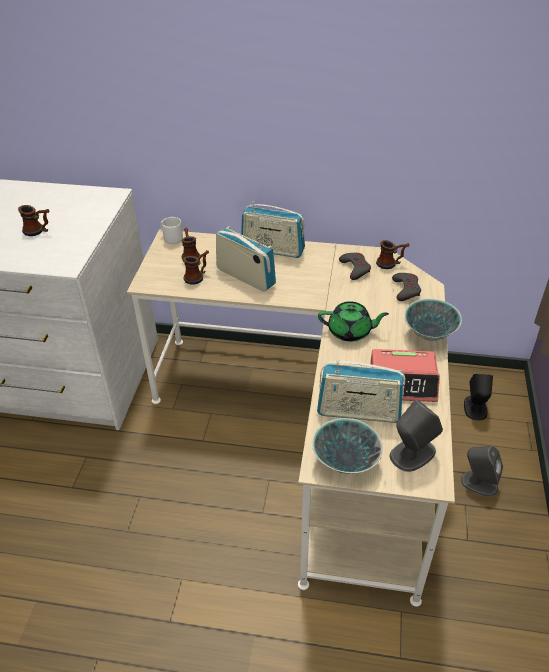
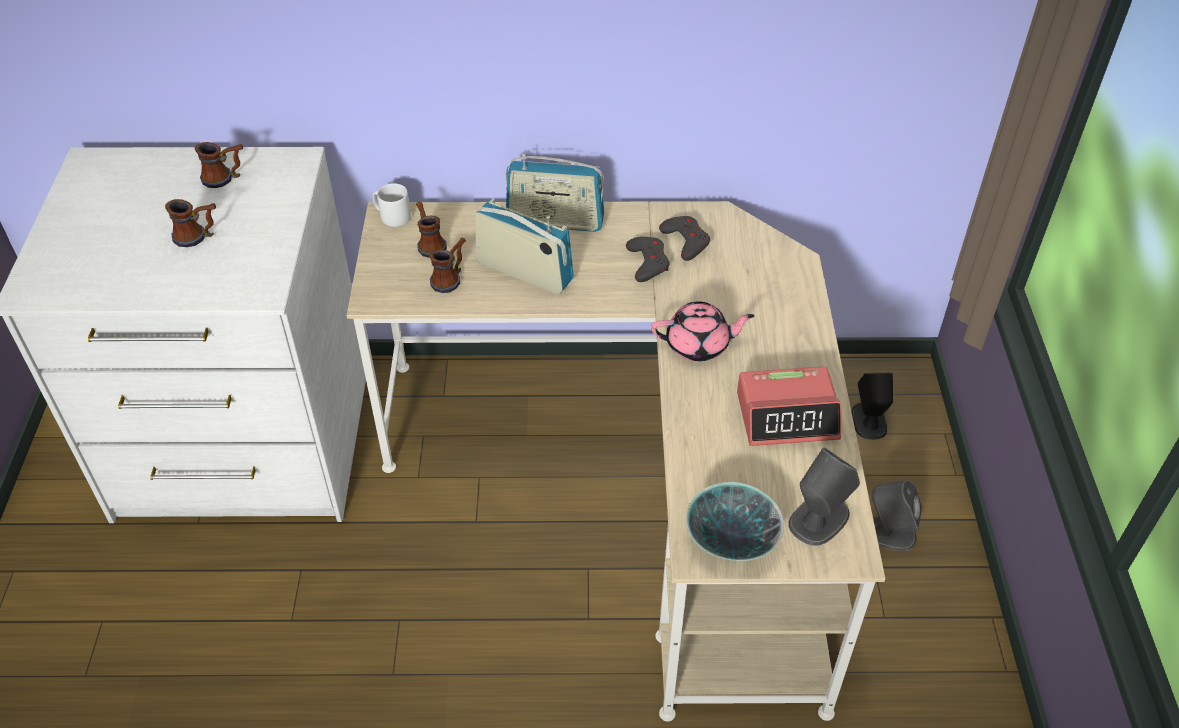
camera: 10 degrees left, 5 degrees up
radio [317,360,406,423] -> none
green teapot [318,301,389,342] -> pink teapot [651,301,755,361]
mug [376,240,409,269] -> mug moved to [195,142,243,188]
grey game controller [392,273,421,301] -> grey game controller moved to [626,237,670,282]
bowl [405,299,462,341] -> none

